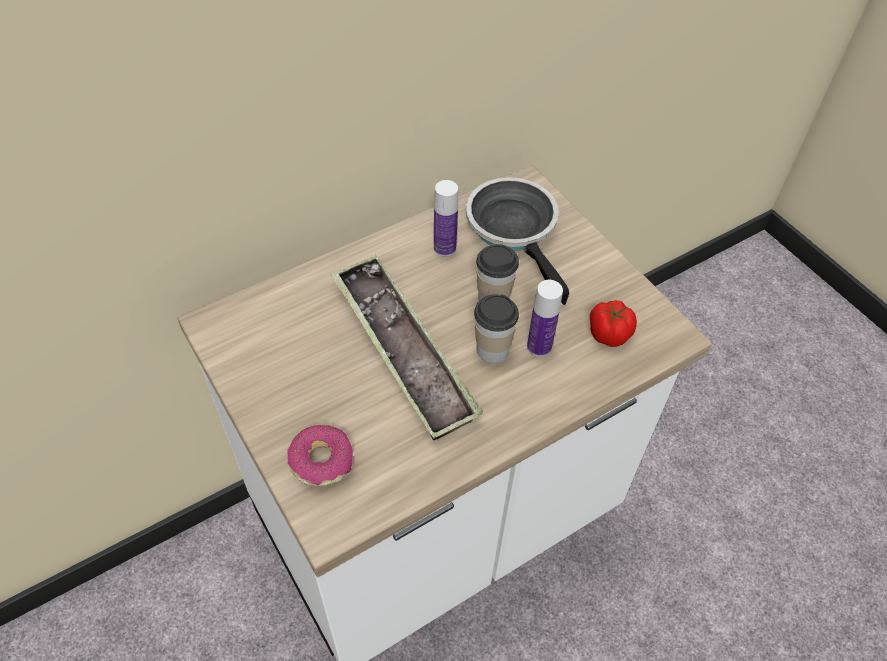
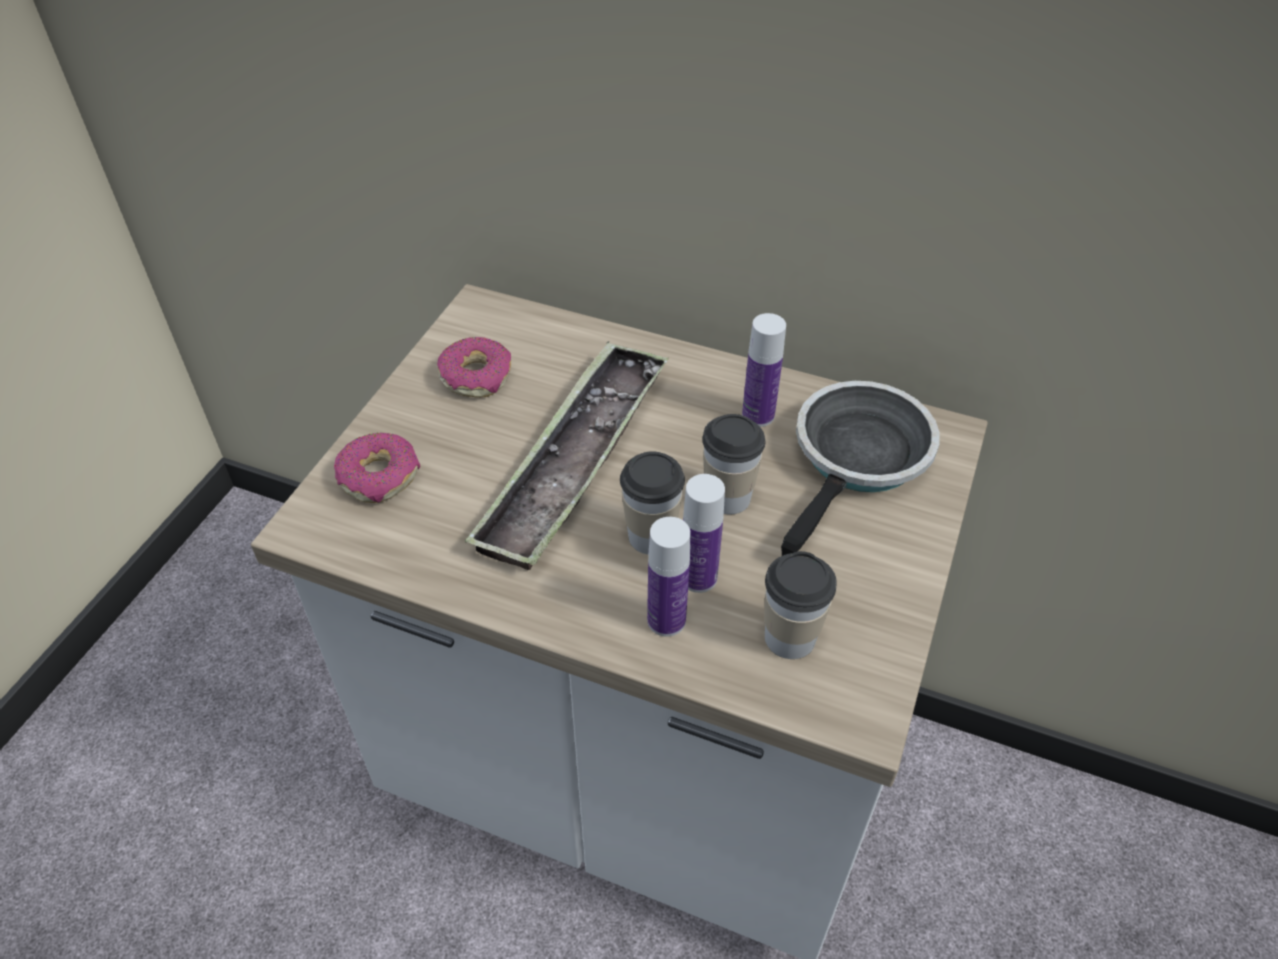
camera: 55 degrees right, 5 degrees down
tomato [590,300,637,347] -> cup [764,551,837,659]
none -> donut [437,337,511,398]
none -> bottle [647,517,690,636]

